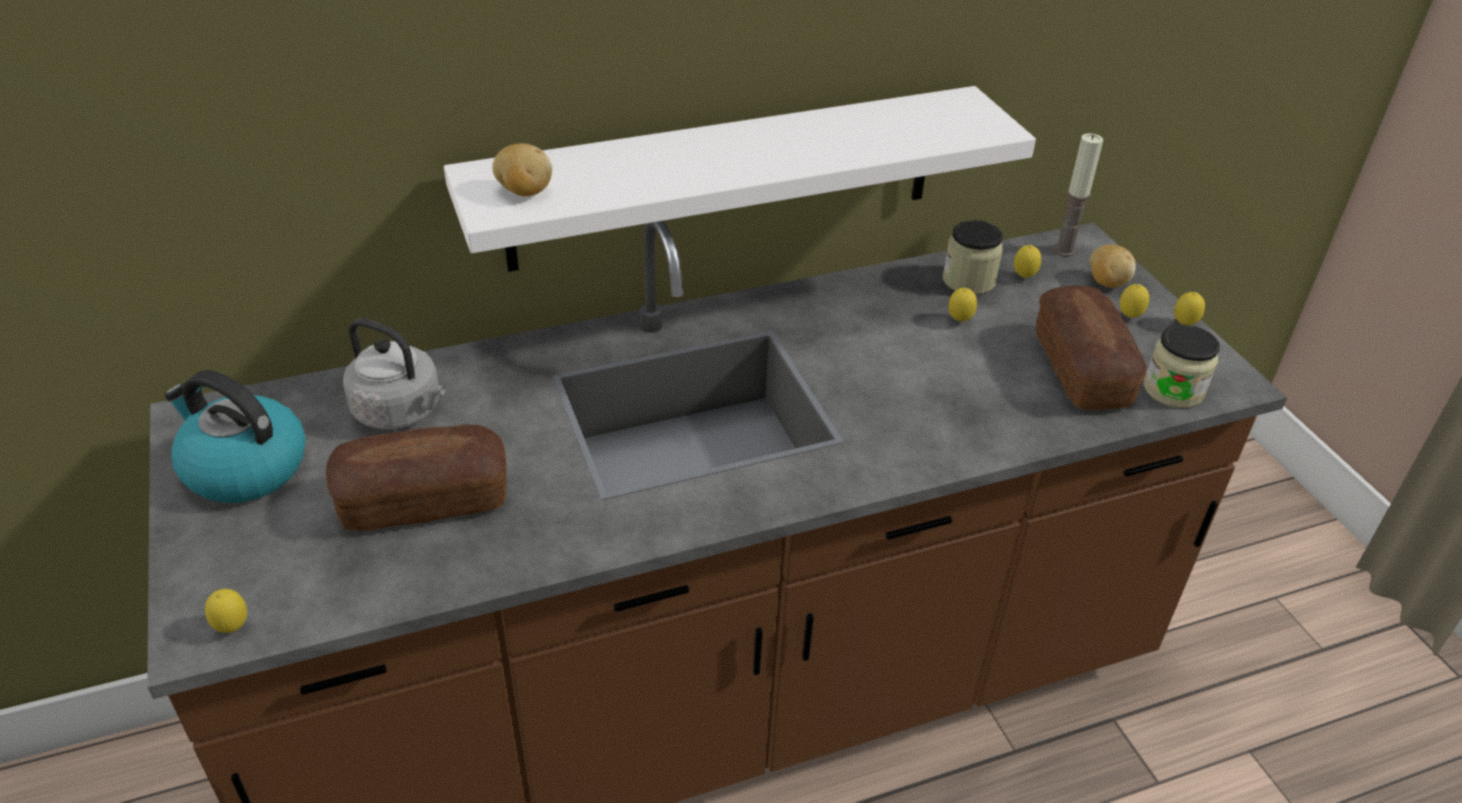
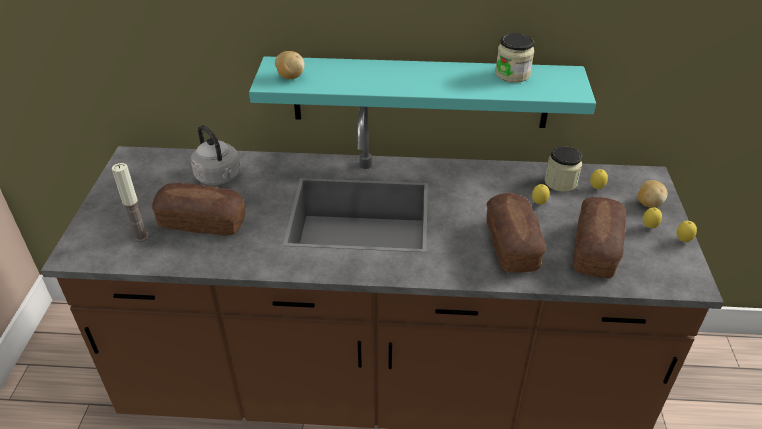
camera: 25 degrees right, 0 degrees up
kettle [164,370,306,503] -> none
lemon [205,589,247,633] -> none
white shelf [444,86,1036,272] -> turquoise shelf [249,56,596,128]
candle [1054,133,1103,256] -> candle moved to [112,163,149,242]
jar [1144,325,1220,408] -> jar moved to [495,33,534,83]
none -> bread [486,193,546,273]

